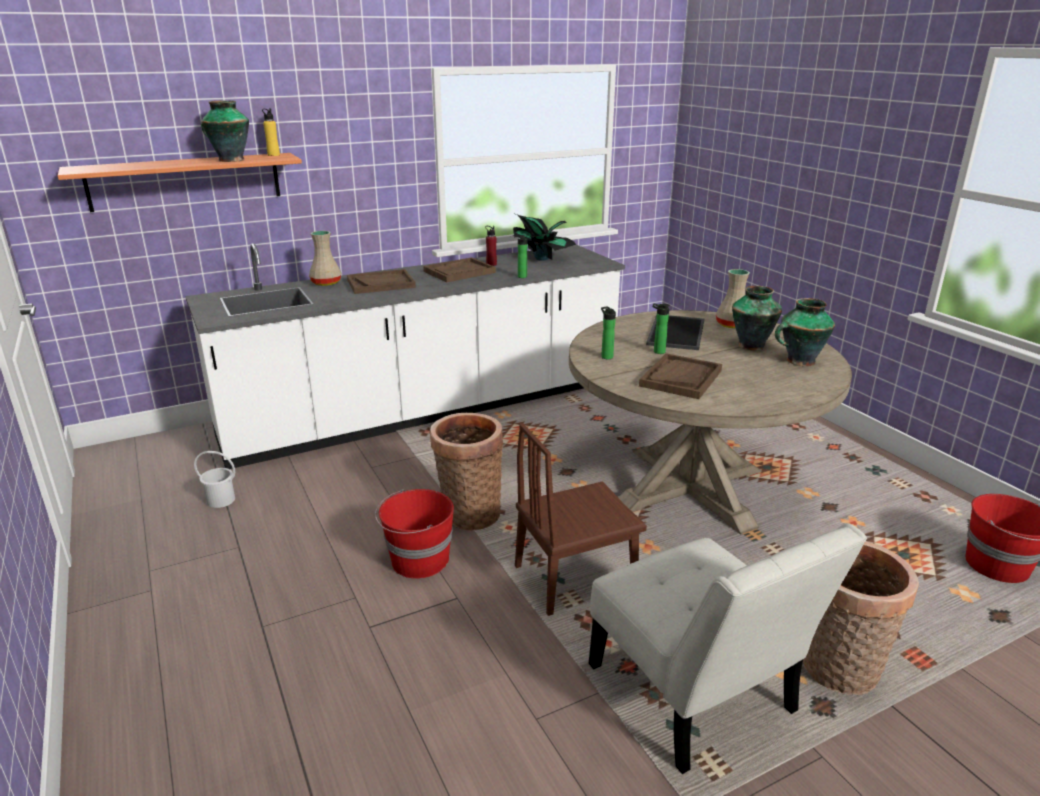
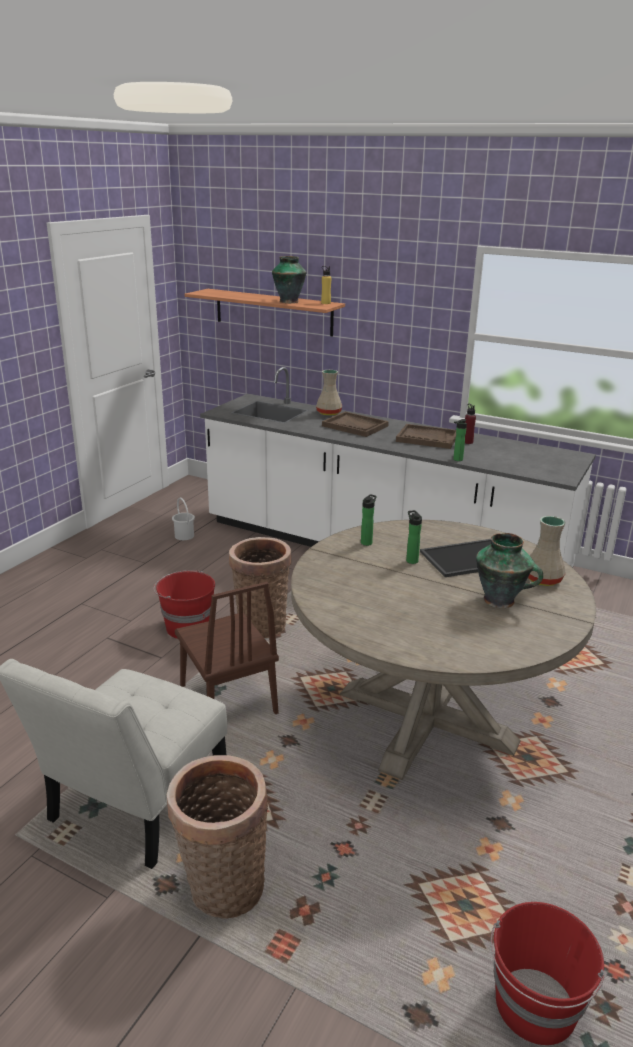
camera: 55 degrees right, 0 degrees up
potted plant [510,214,576,261] -> none
brown chair [515,423,647,616] -> brown chair turned 150 degrees counterclockwise [175,582,279,714]
brown tray [639,353,722,399] -> none
vase [775,298,835,366] -> none

